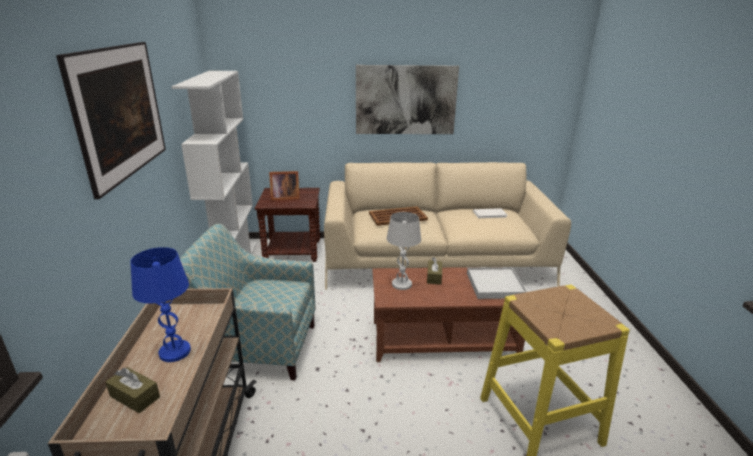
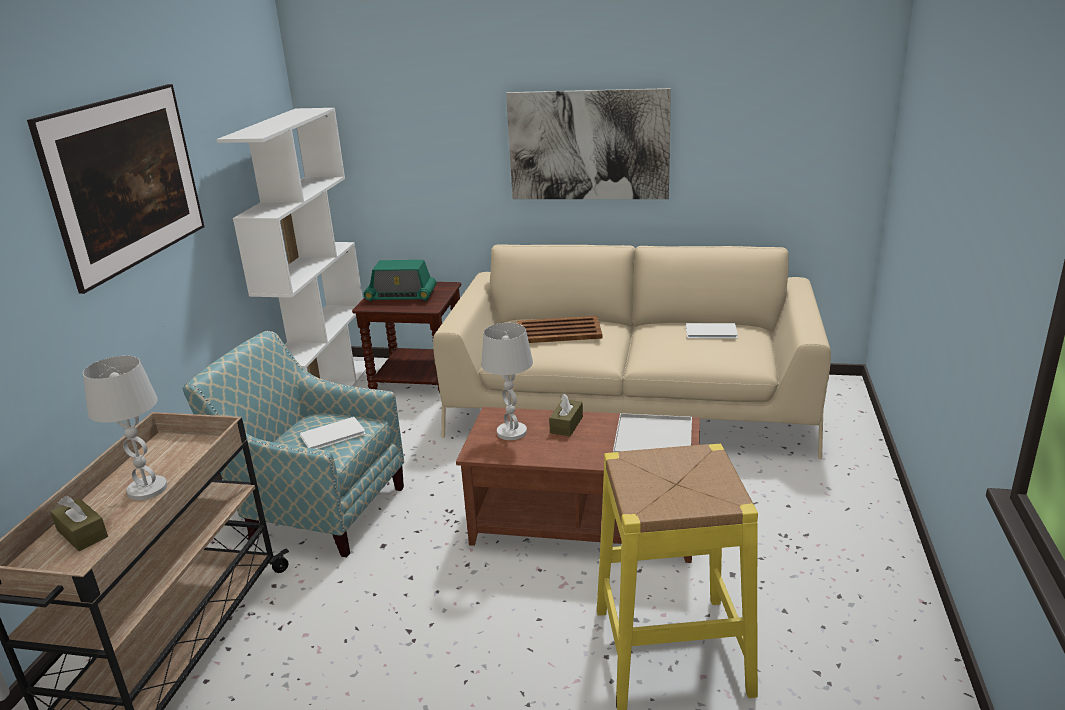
camera: 15 degrees right, 0 degrees up
blue table lamp [130,247,191,362] -> white table lamp [83,356,167,500]
picture frame [269,171,300,200] -> radio [364,260,436,302]
none -> white book [299,417,366,449]

